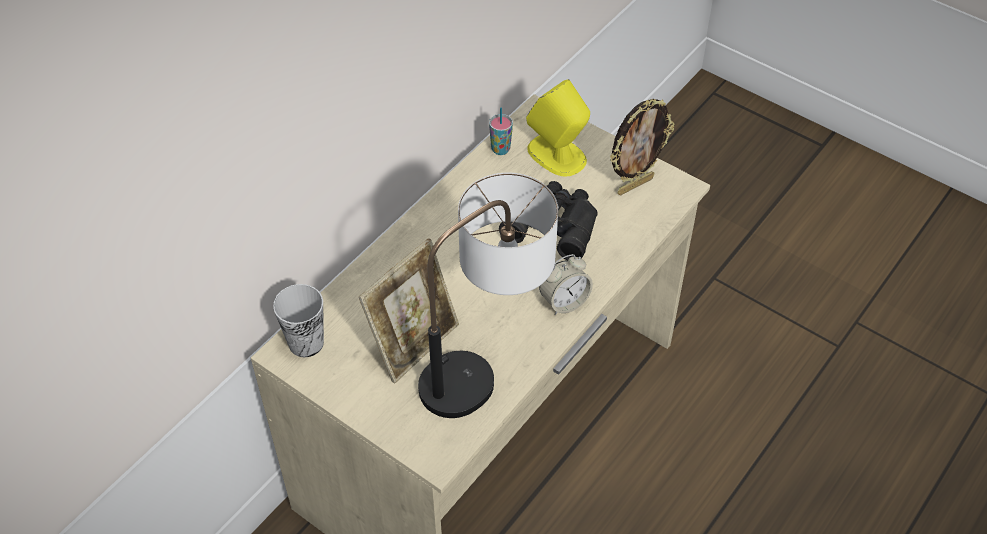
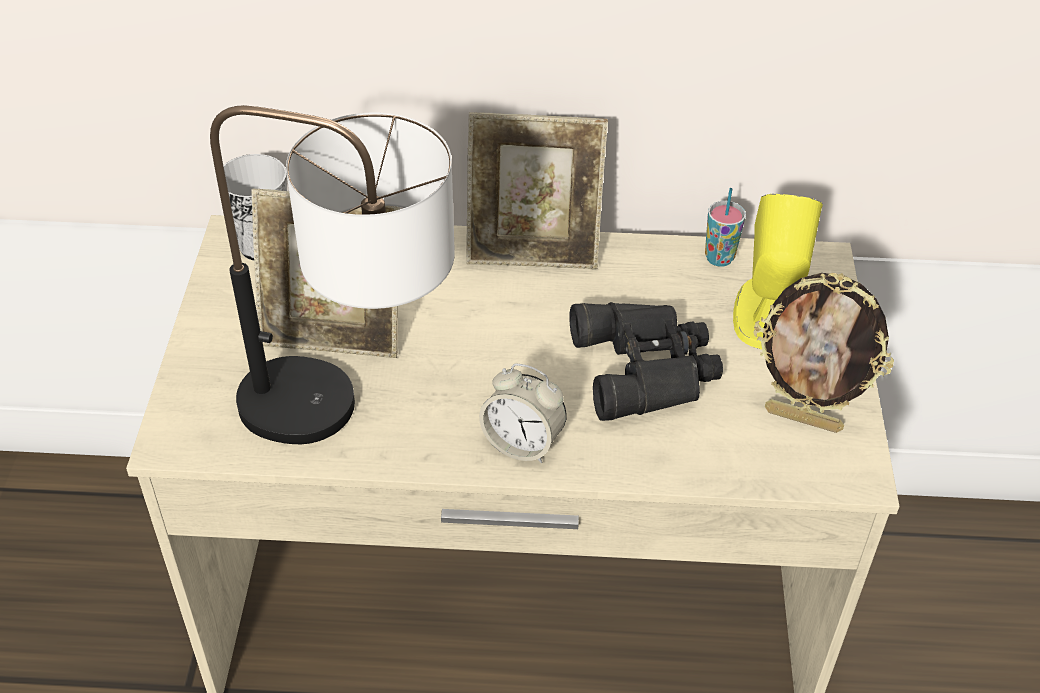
camera: 55 degrees right, 5 degrees down
none -> picture frame [466,112,608,269]

